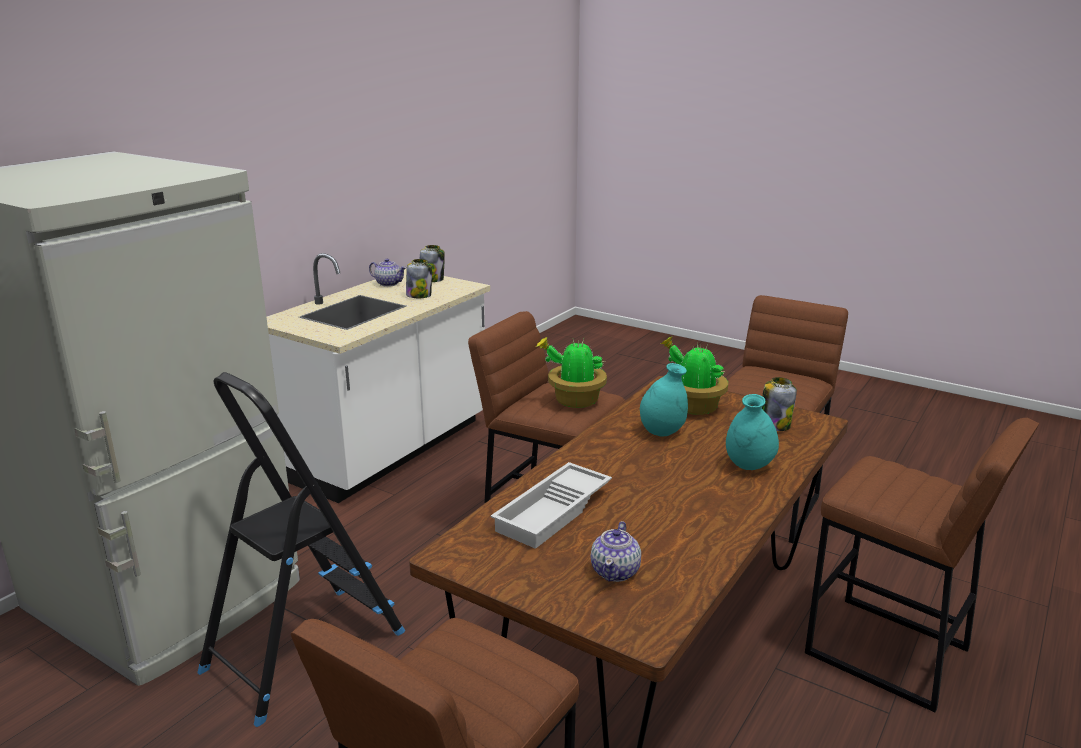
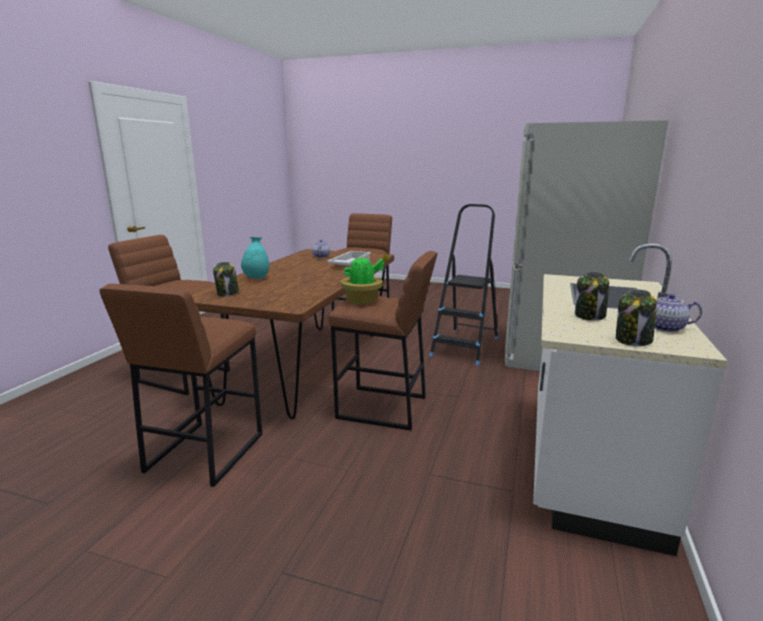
camera: 165 degrees right, 5 degrees down
turquoise vase [640,363,688,436] -> none
potted plant [660,337,728,415] -> none

